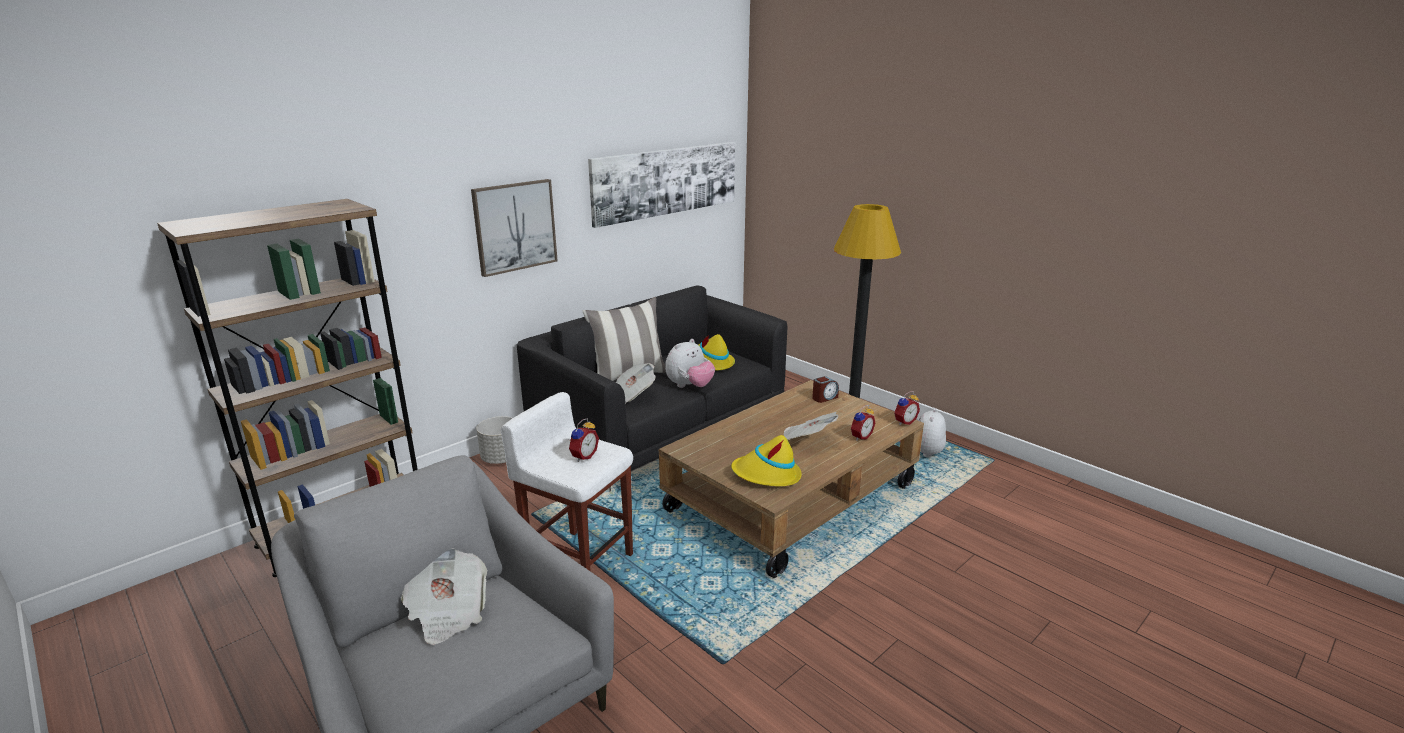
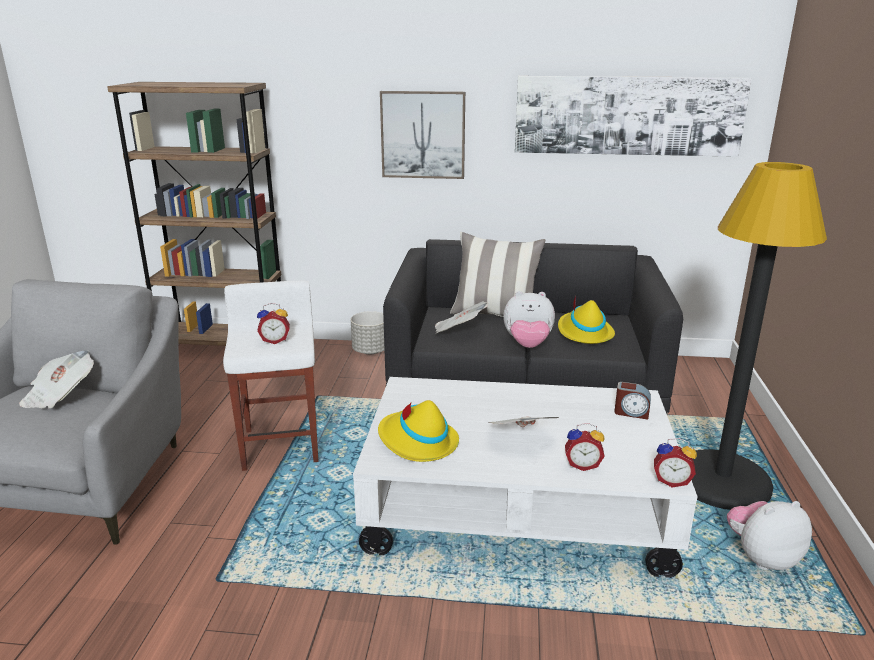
camera: 50 degrees right, 0 degrees up
brown coffee table [659,380,924,578] -> white coffee table [353,377,698,578]

